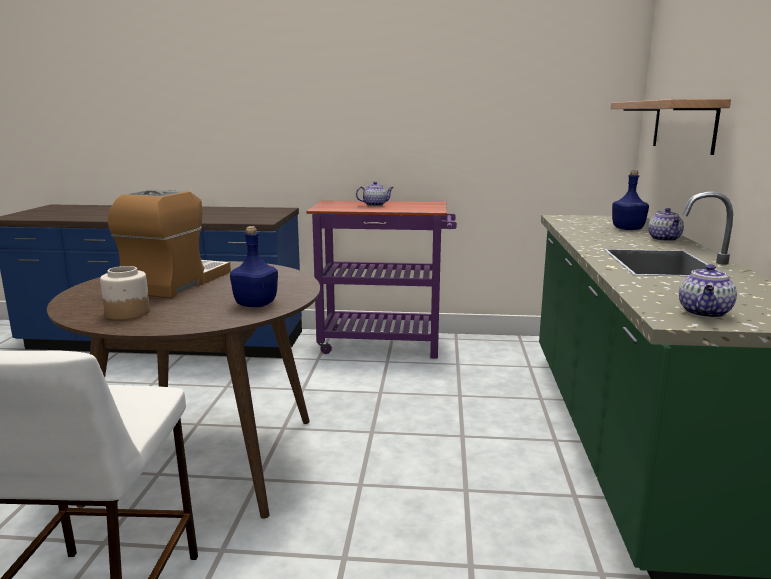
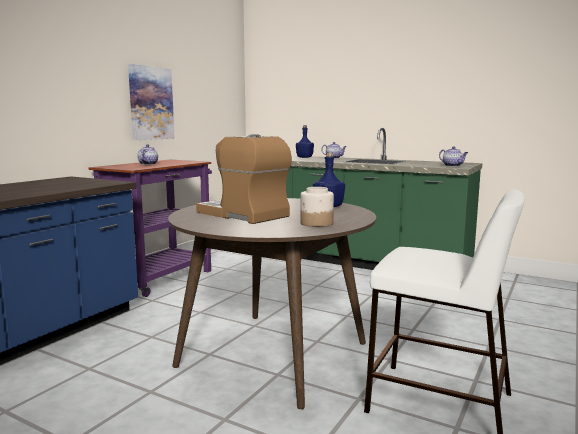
camera: 65 degrees left, 5 degrees down
shelf [611,99,731,155] -> none
none -> picture [128,64,175,140]

